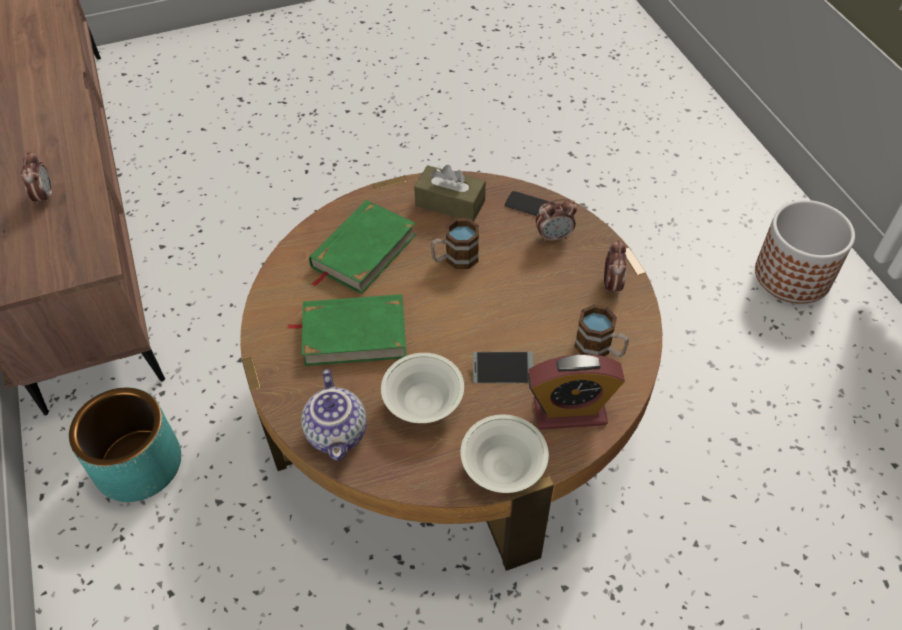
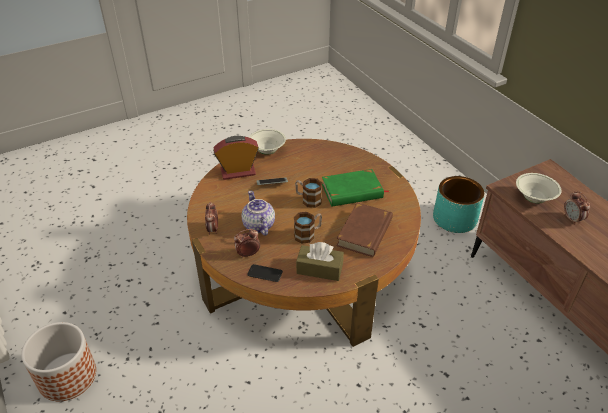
camera: 170 degrees right, 10 degrees down
teapot [301,369,367,461] -> teapot moved to [242,191,275,236]
green book [309,200,416,294] -> brown book [336,203,393,257]
white bowl [381,353,464,423] -> white bowl moved to [516,173,562,204]
mug [574,304,629,357] -> mug moved to [295,178,322,208]

